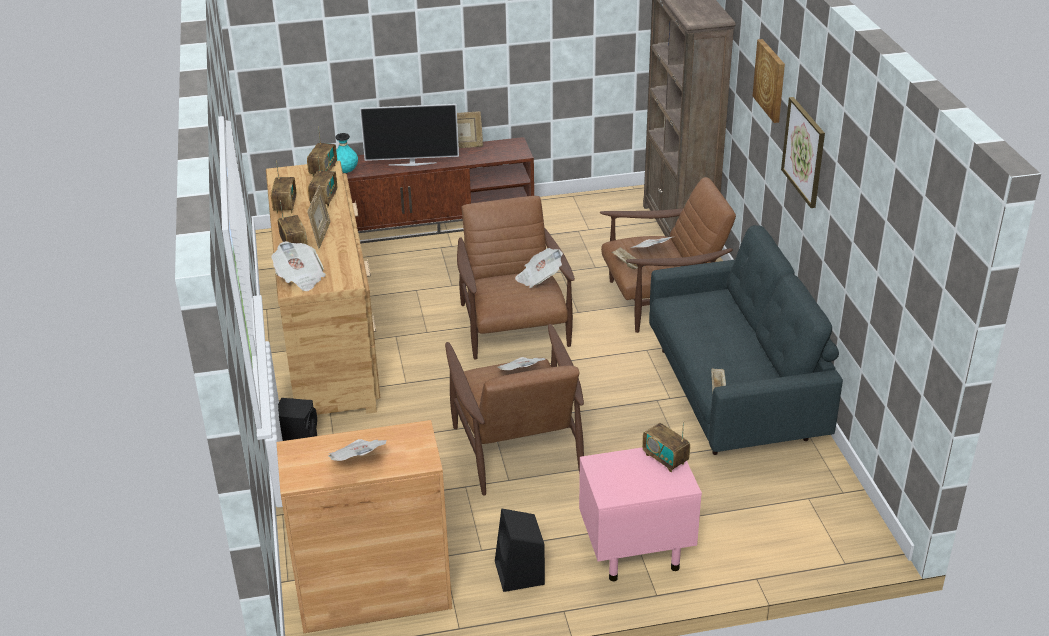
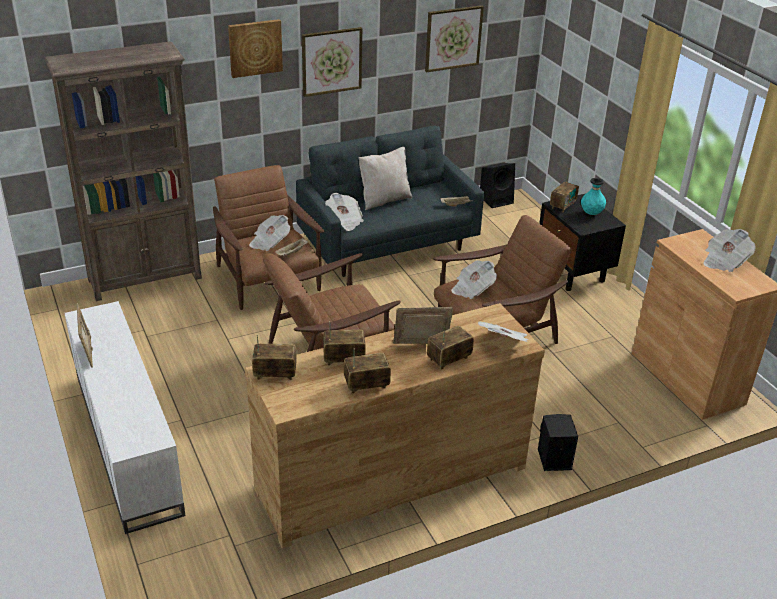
camera: 105 degrees left, 0 degrees up
turquoise vase [336,133,358,173] -> turquoise vase moved to [581,178,606,215]
brown tv stand [346,137,534,244] -> white tv stand [65,301,186,534]
television [360,104,459,166] -> none
black speaker [495,508,545,592] -> black speaker moved to [480,163,515,208]
newspaper [515,248,563,288] -> newspaper moved to [325,193,364,231]
pink nightstand [579,448,702,581] -> black nightstand [539,194,626,291]
none -> beige pillow [359,147,412,210]
none -> picture [425,5,484,72]

